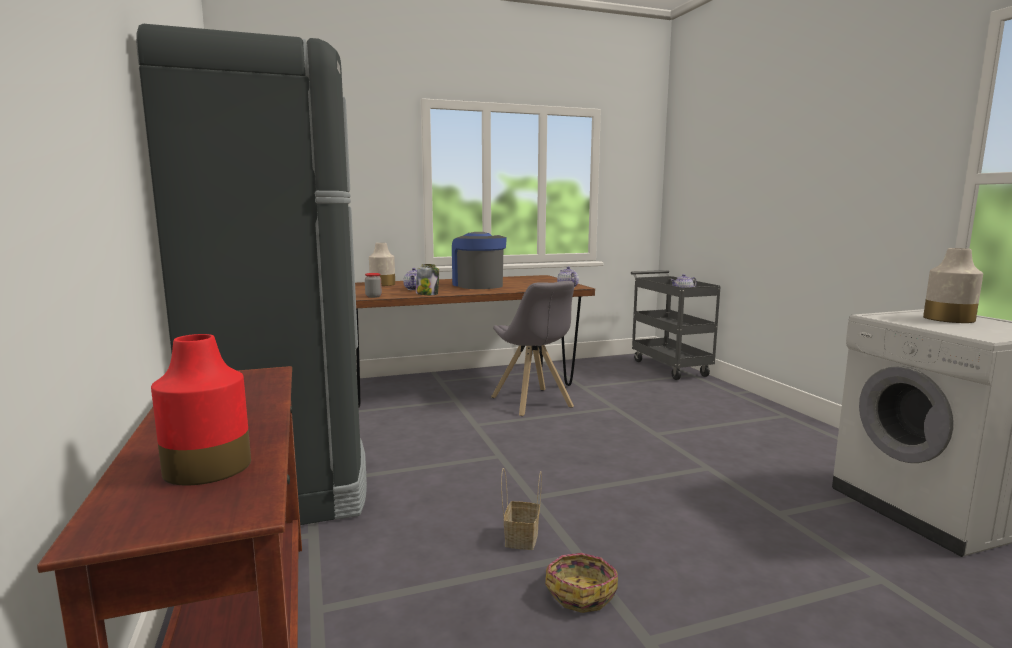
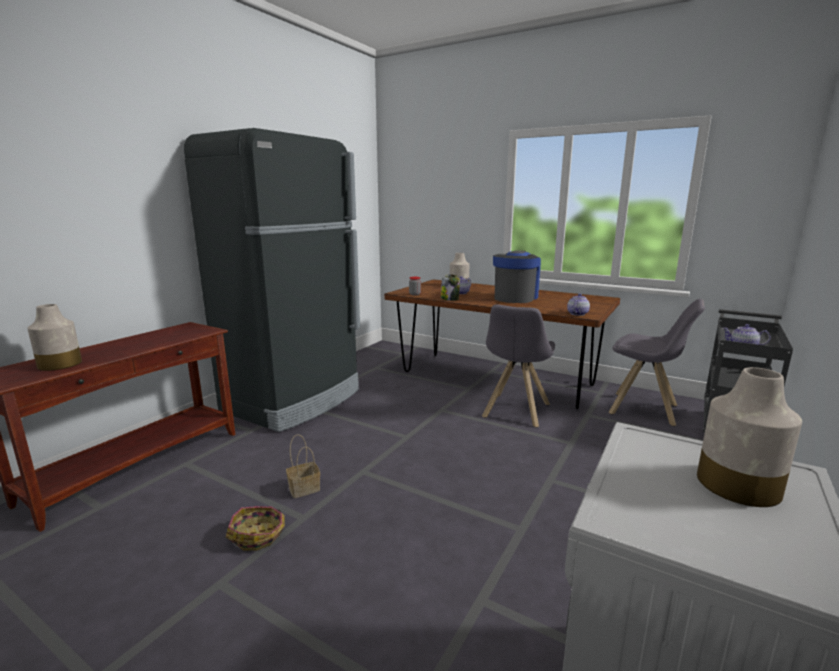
camera: 50 degrees right, 5 degrees up
red vase [151,334,251,485] -> beige vase [27,304,82,371]
none -> grey chair [609,299,705,426]

